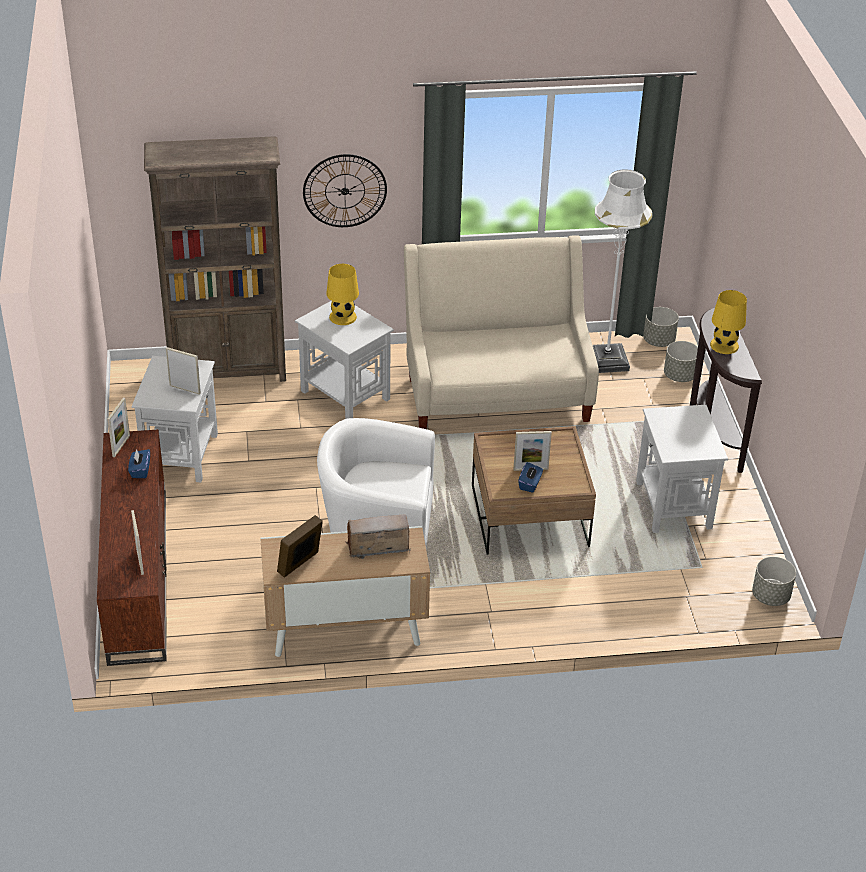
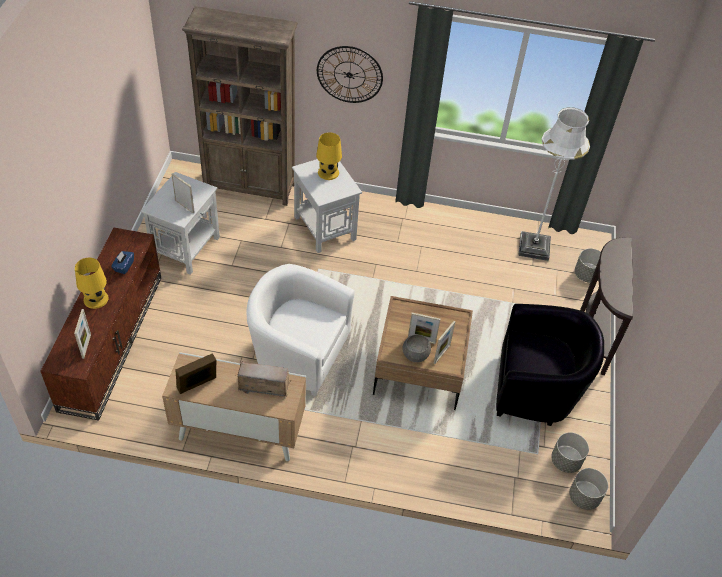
camera: 15 degrees right, 10 degrees up
picture frame [107,398,130,457] -> picture frame moved to [434,321,455,364]
beige sofa [404,235,599,429] -> none
blue tissue box [518,462,543,493] -> grey bowl [402,335,431,362]
white side table [636,405,728,533] -> black armchair [496,304,604,426]
grey planter [643,307,679,347] -> grey planter moved to [551,432,589,473]
yellow table lamp [710,290,747,354] -> yellow table lamp moved to [75,258,109,309]

